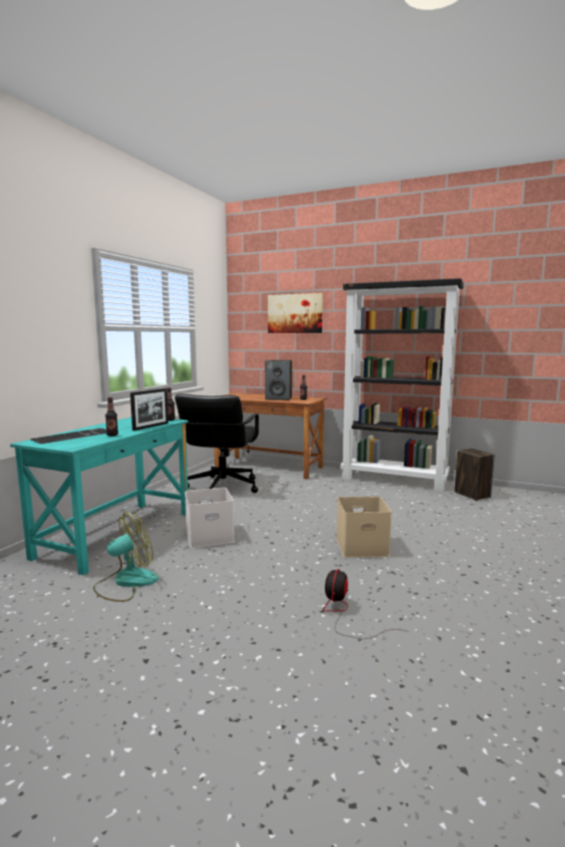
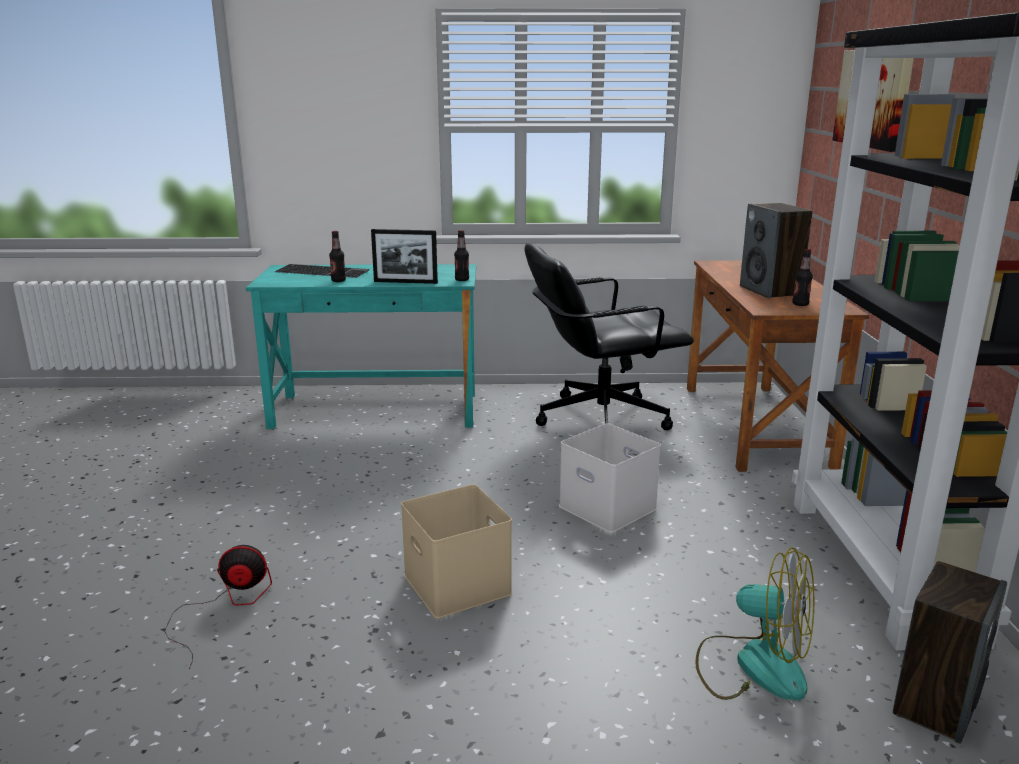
camera: 65 degrees right, 10 degrees up
fan [93,512,159,602] -> fan moved to [695,547,814,701]
white storage box [185,487,235,548] -> white storage box moved to [559,423,661,533]

